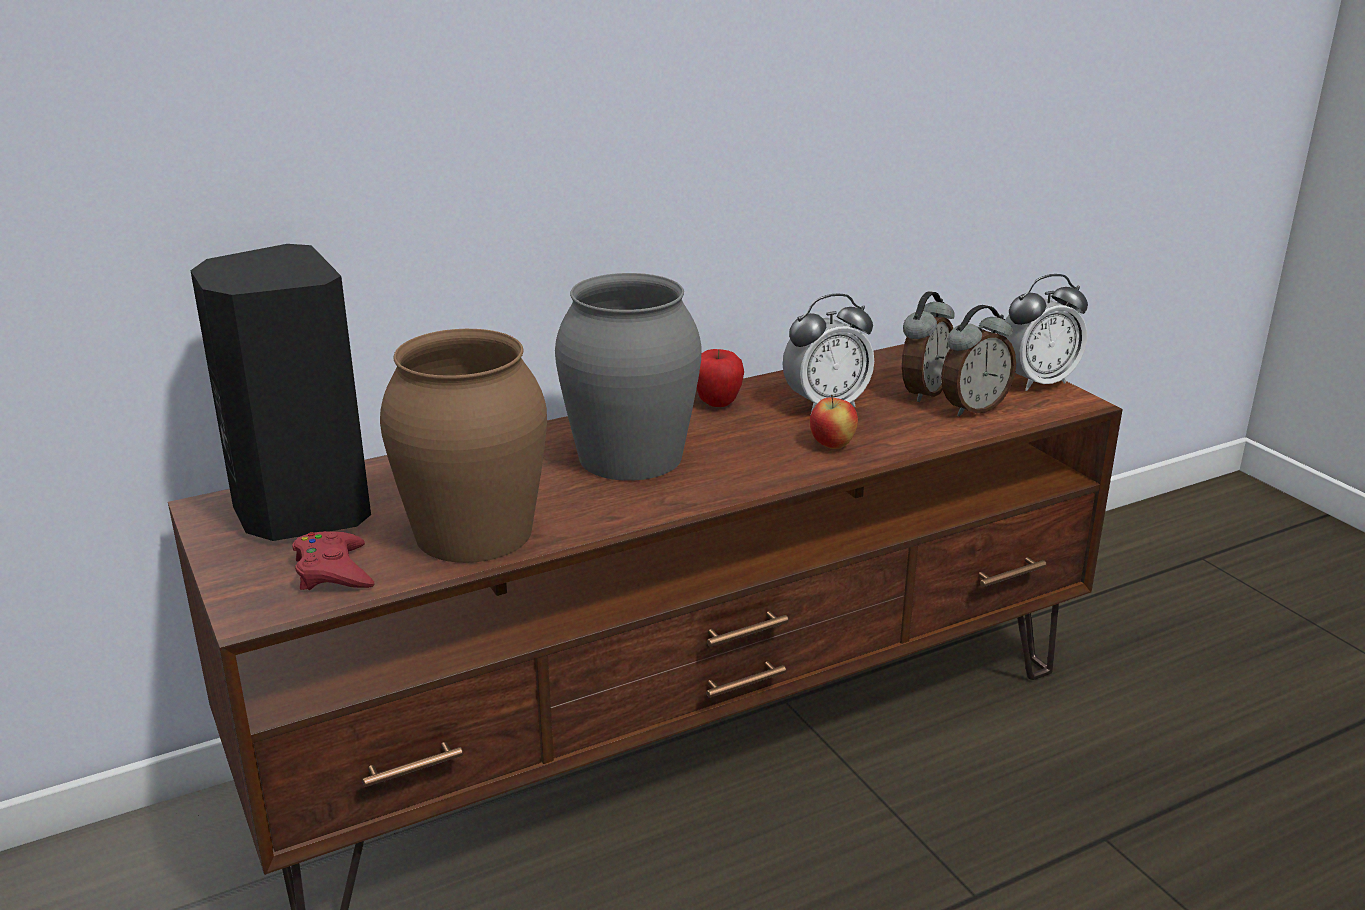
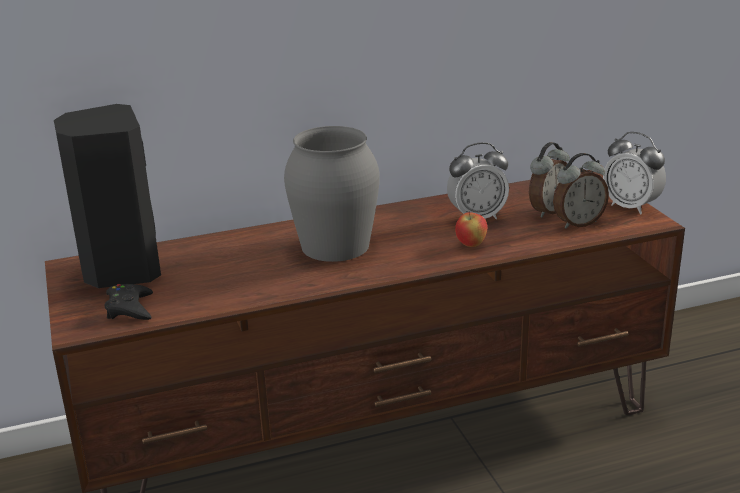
camera: 10 degrees right, 0 degrees up
red game controller [292,531,375,590] -> black game controller [104,284,153,320]
brown vase [380,329,547,563] -> none
apple [697,349,744,407] -> none
alarm clock [1000,274,1088,391] -> alarm clock turned 60 degrees clockwise [603,132,666,215]

